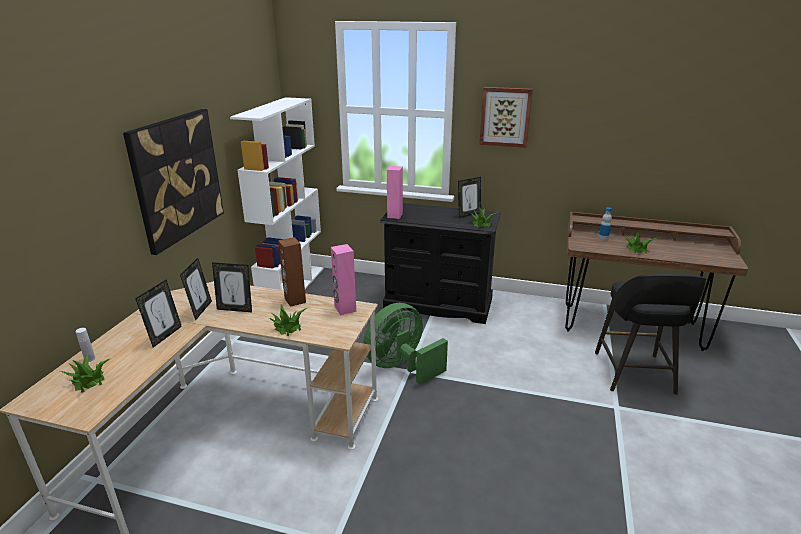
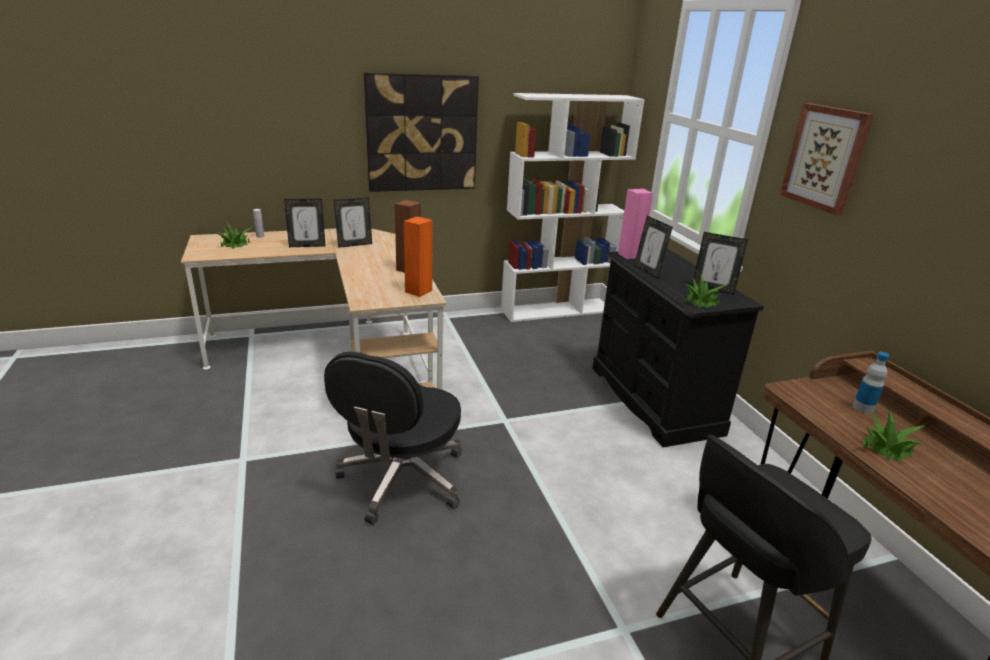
camera: 55 degrees right, 0 degrees up
picture frame [212,262,252,312] -> picture frame moved to [634,216,673,279]
potted plant [269,304,307,336] -> none
pink speaker [331,244,356,315] -> orange speaker [404,216,433,297]
green fan [363,303,448,385] -> none
none -> black office chair [324,352,462,525]

